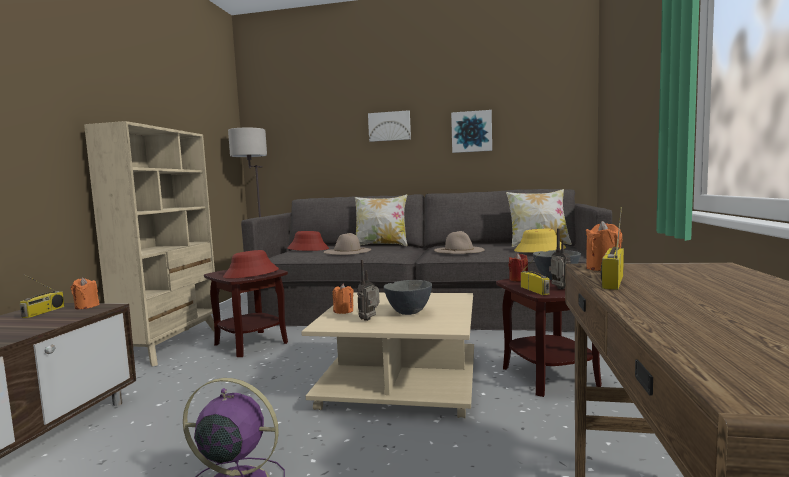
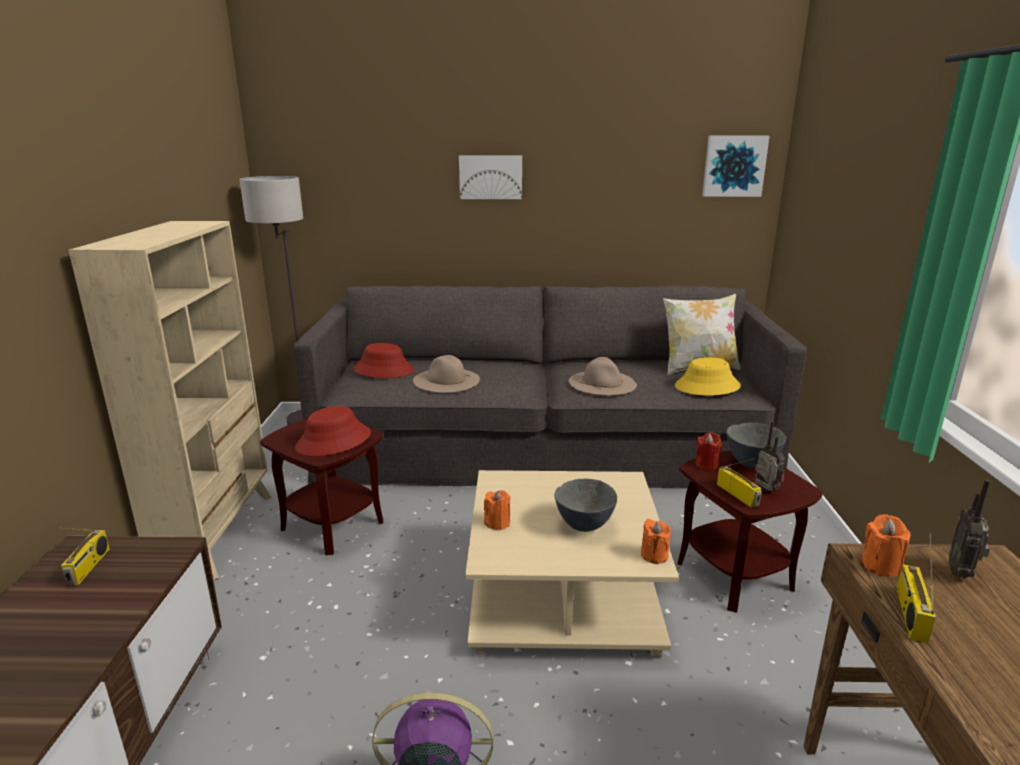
camera: 10 degrees left, 15 degrees up
orange candle [71,278,100,309] -> orange candle moved to [641,519,671,564]
pillow [355,194,407,246] -> none
radio [357,260,379,321] -> radio moved to [949,479,990,578]
picture [451,110,492,153] -> picture moved to [702,136,770,197]

